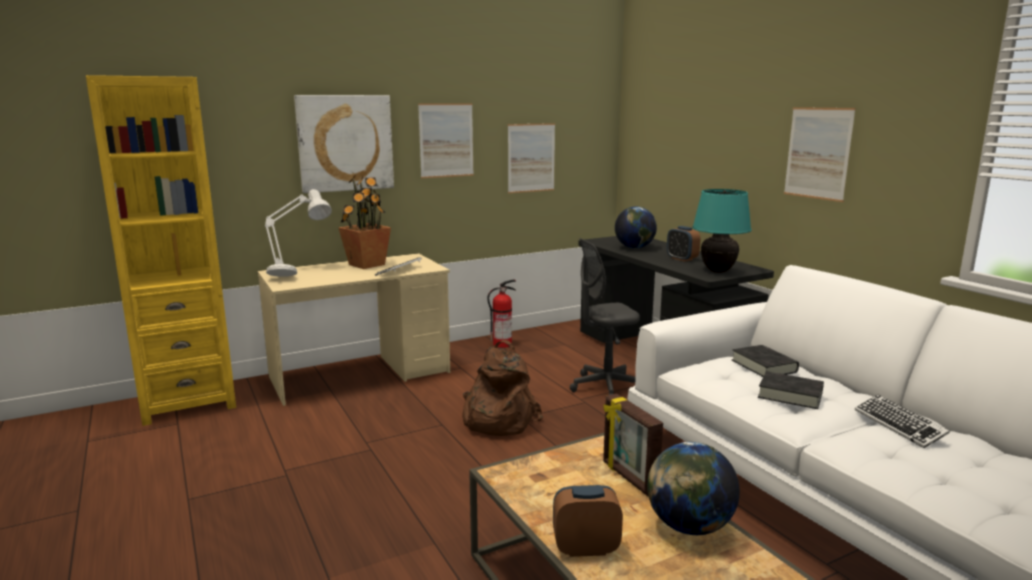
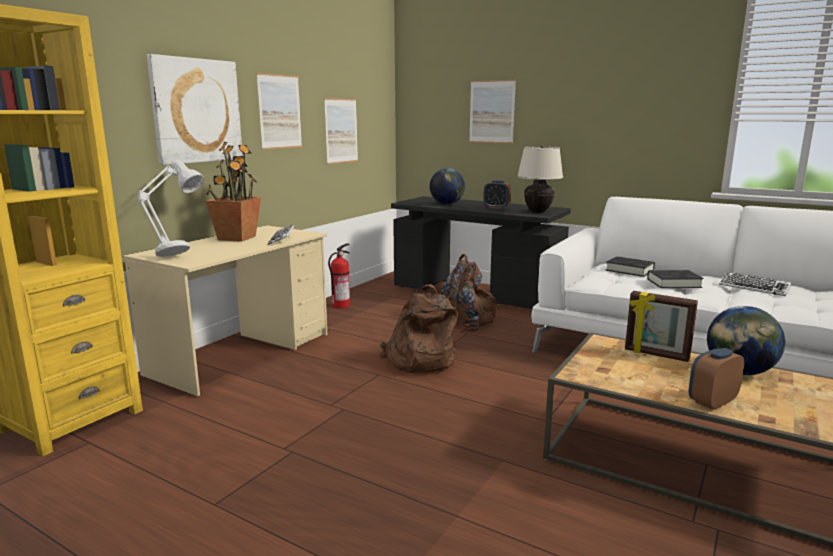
camera: 30 degrees left, 0 degrees up
grey office chair [570,238,640,395] -> brown backpack [440,254,500,332]
turquoise table lamp [692,189,752,273] -> beige table lamp [517,146,563,213]
picture [784,107,856,202] -> picture moved to [469,80,516,143]

